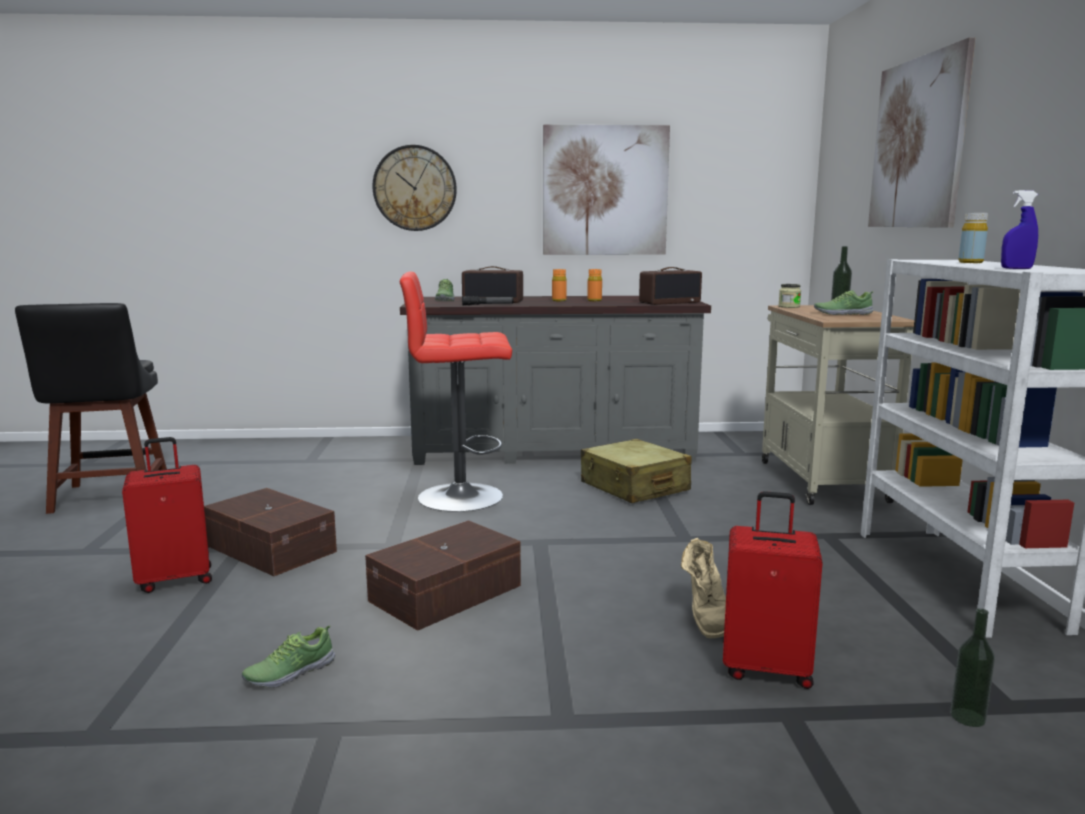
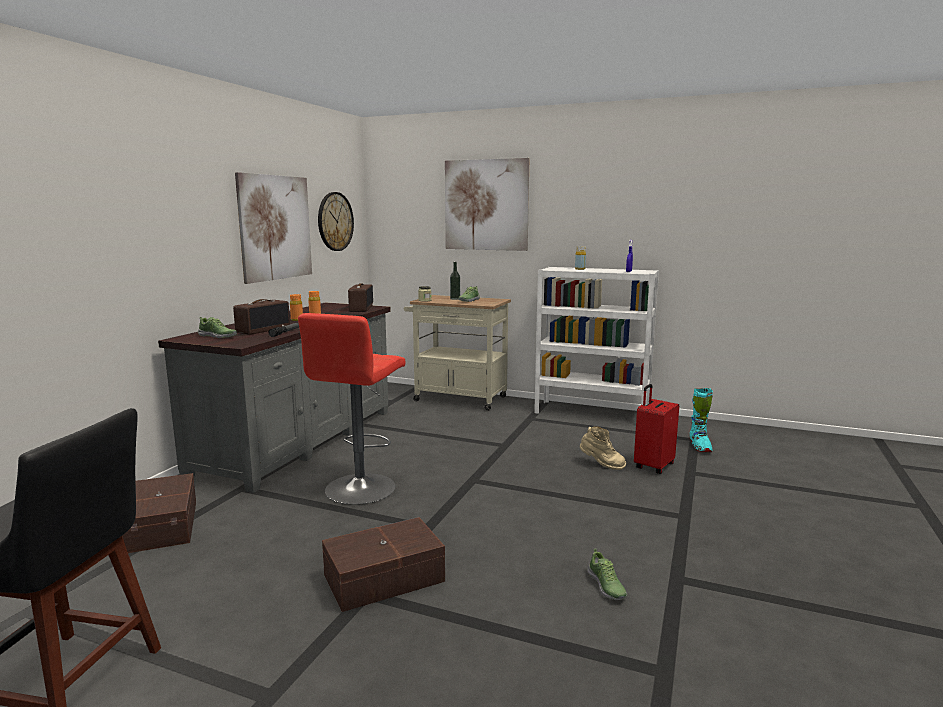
camera: 65 degrees left, 0 degrees up
red suitcase [122,437,212,593] -> none
brown storage box [365,520,521,631] -> brown storage box moved to [122,473,196,553]
wall clock [372,145,457,231] -> wall clock moved to [318,192,354,251]
beige suitcase [581,439,692,503] -> none
bottle [950,608,995,727] -> turquoise boot [690,388,713,452]

